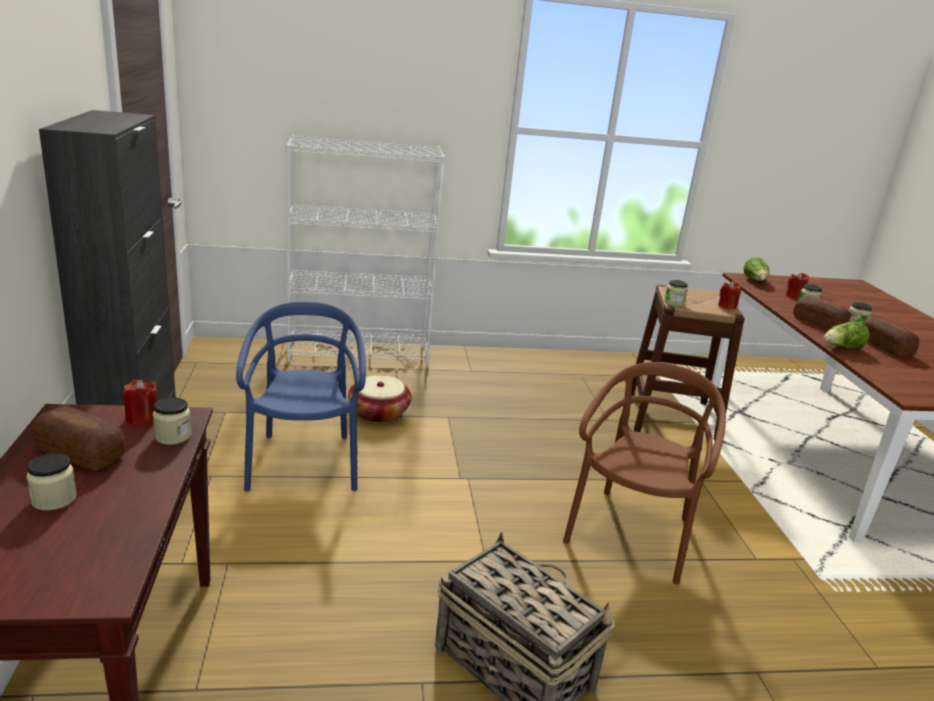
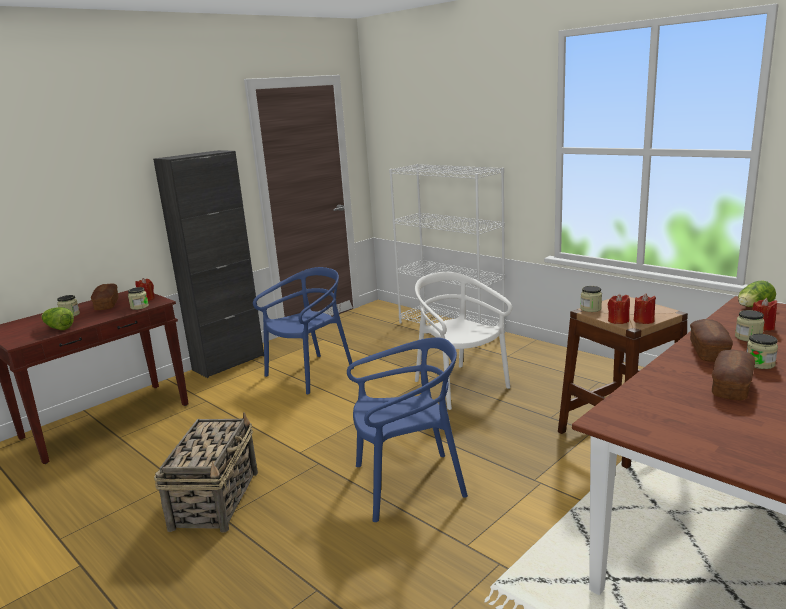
camera: 55 degrees right, 5 degrees down
basket [348,375,412,423] -> none
brown chair [563,362,726,585] -> blue chair [347,337,468,522]
lettuce [824,322,870,349] -> lettuce moved to [42,307,74,330]
none -> white chair [415,272,512,410]
none -> red candle [608,294,630,324]

